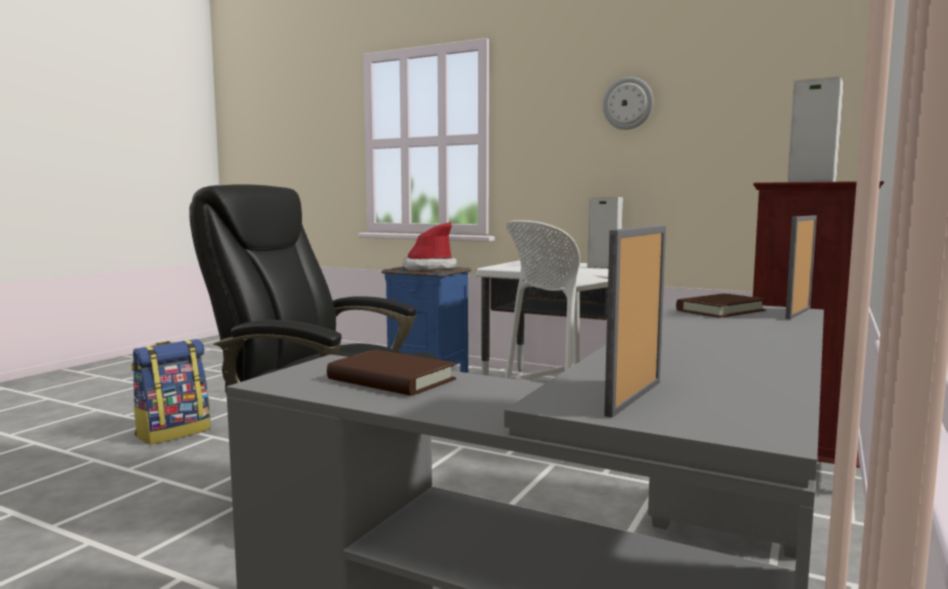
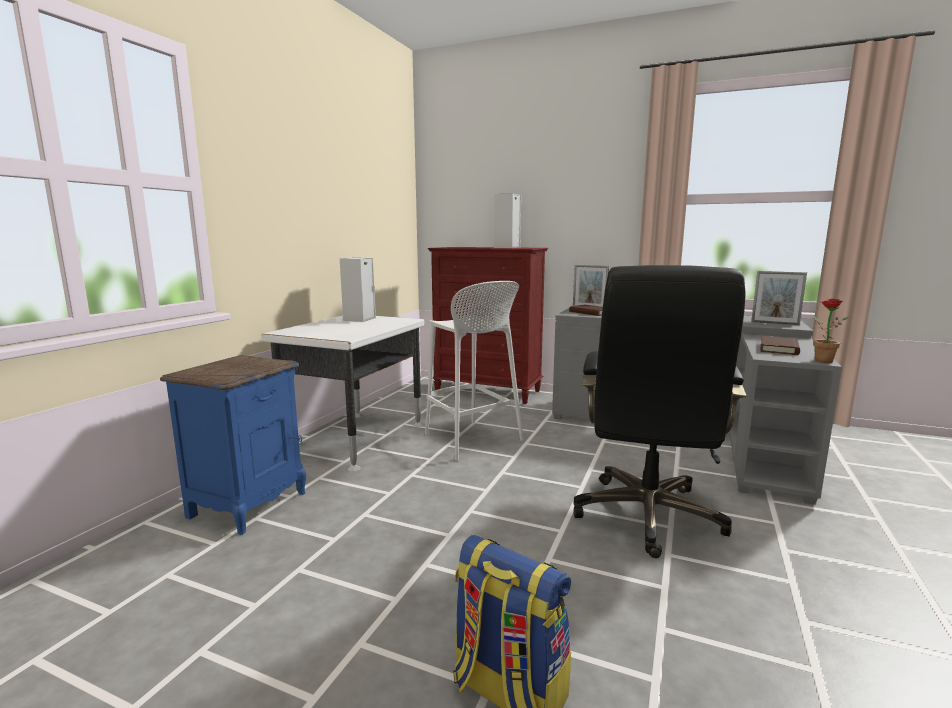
camera: 95 degrees left, 5 degrees up
hat [403,222,457,271] -> none
wall clock [603,77,653,130] -> none
none -> potted plant [812,299,849,363]

